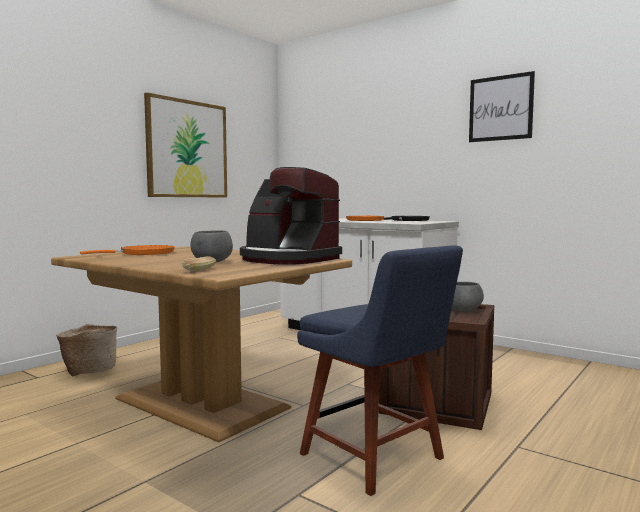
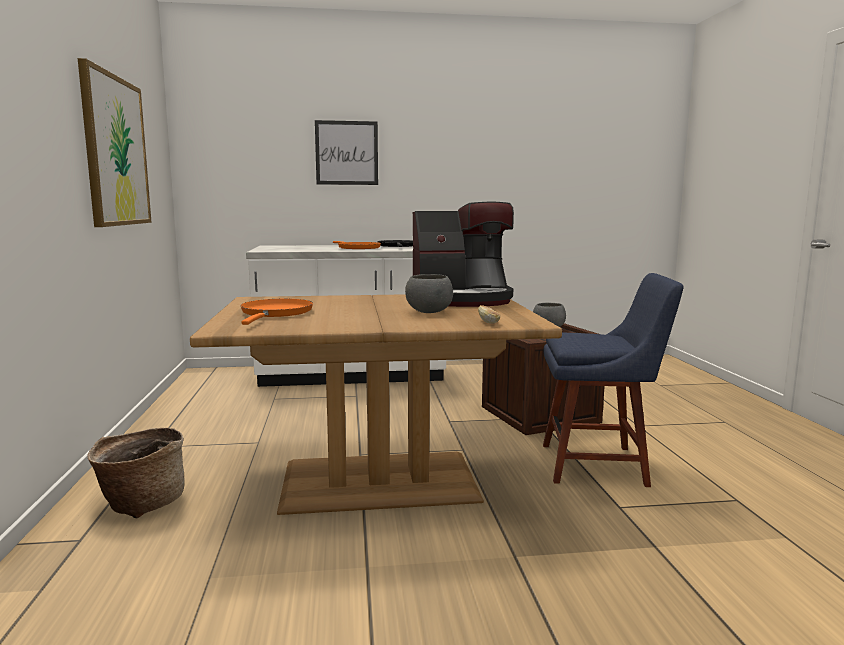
camera: 45 degrees left, 5 degrees up
picture [469,71,535,142] -> picture moved to [315,120,378,185]

